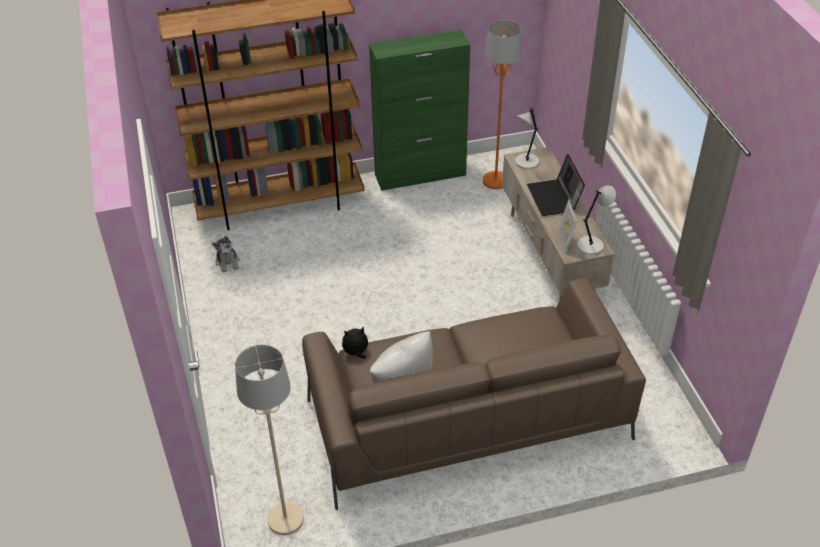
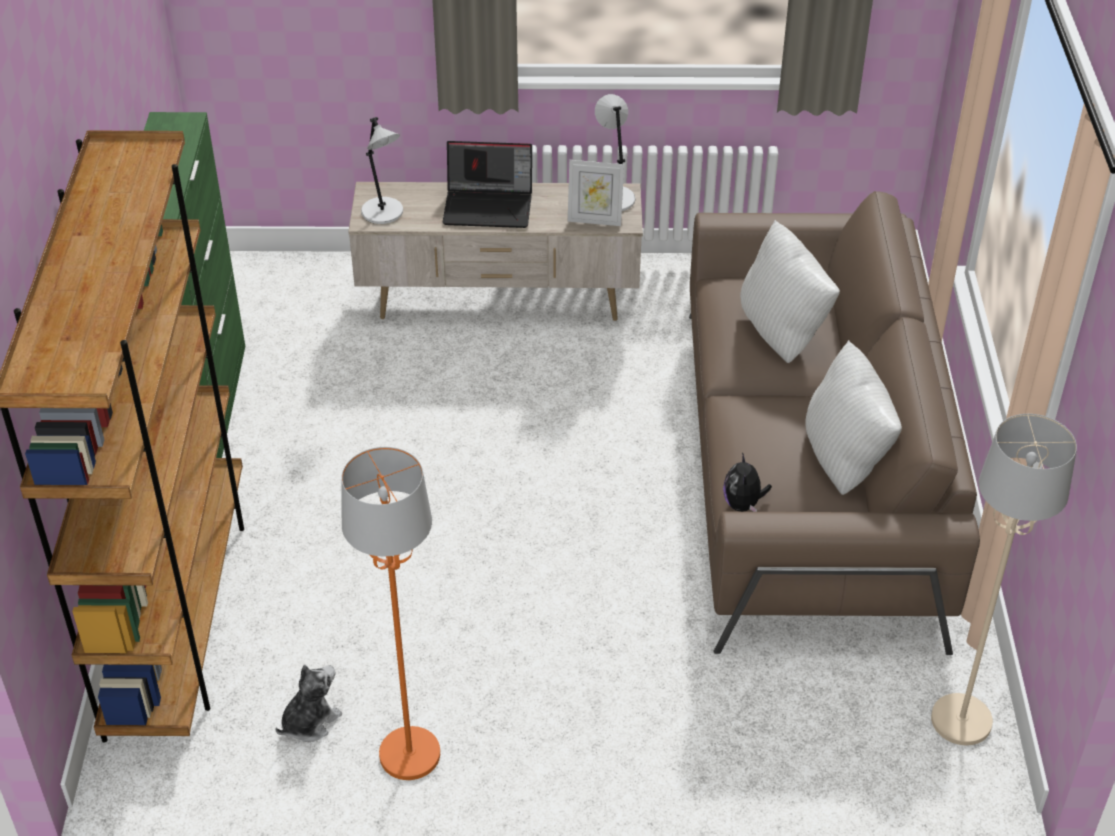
camera: 75 degrees left, 0 degrees up
plush toy [212,236,240,273] -> plush toy turned 45 degrees counterclockwise [275,665,342,742]
orange floor lamp [483,20,522,189] -> orange floor lamp moved to [341,447,440,780]
none -> white pillow [740,220,840,363]

